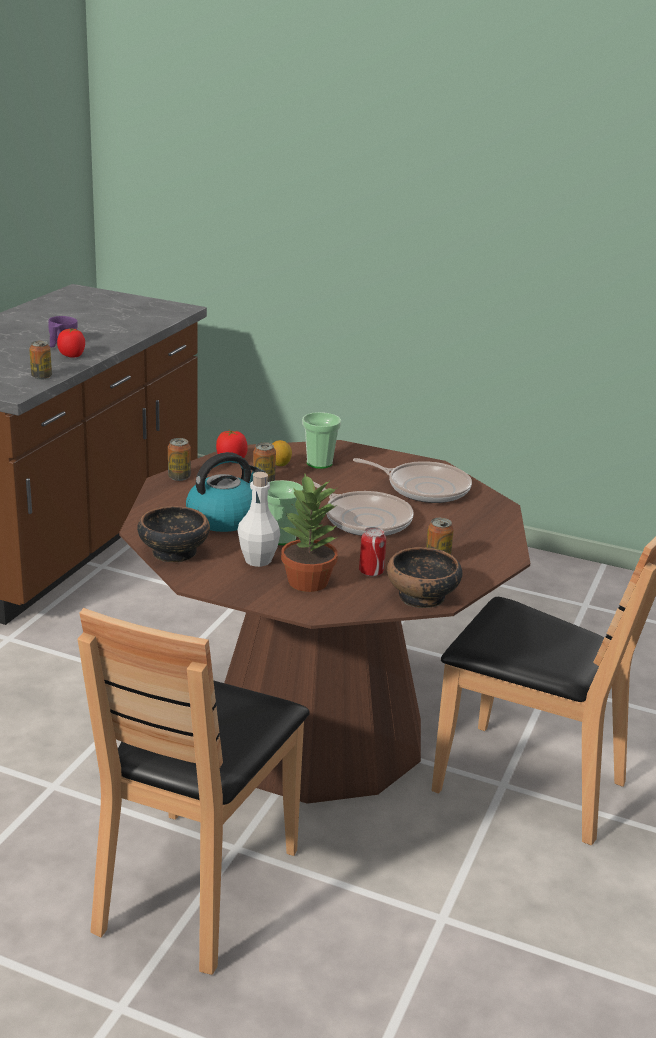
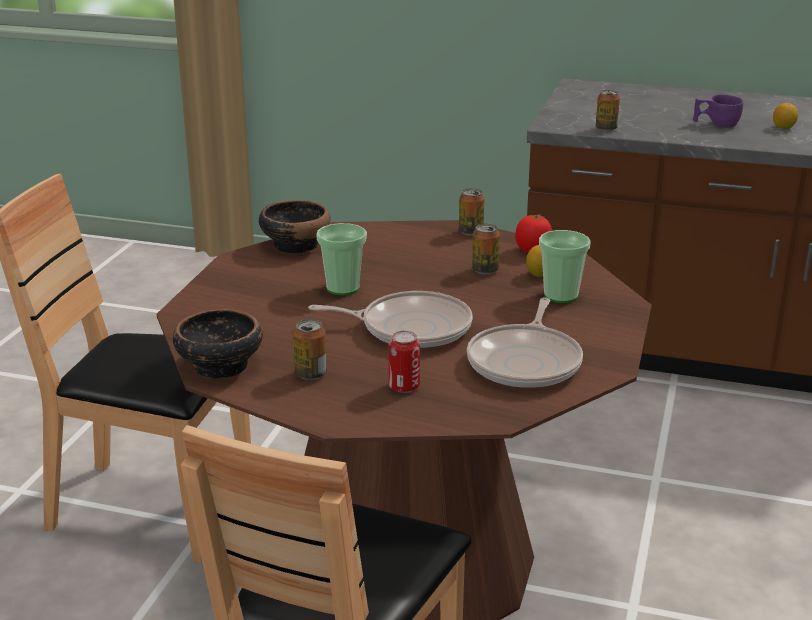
camera: 85 degrees right, 0 degrees up
tomato [57,328,85,358] -> none
kettle [186,452,266,532] -> none
white bottle [238,472,280,567] -> none
potted plant [280,474,338,592] -> none
frying pan [313,482,414,536] -> frying pan turned 120 degrees counterclockwise [308,291,473,349]
can [359,527,386,577] -> can moved to [389,331,420,393]
none -> lemon [773,103,798,129]

